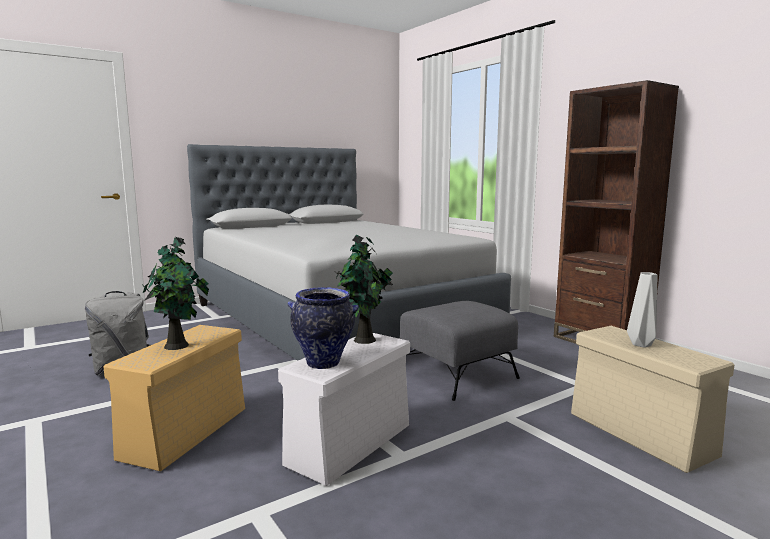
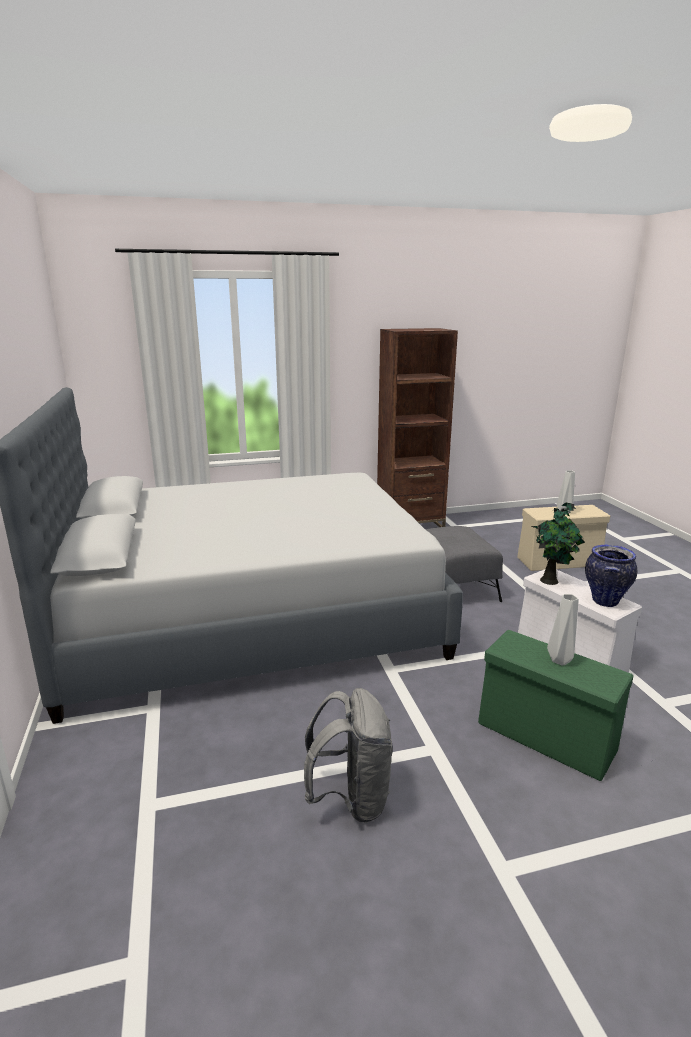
camera: 70 degrees left, 10 degrees up
beige storage box [104,325,245,471] -> green storage box [478,630,633,781]
potted plant [143,237,209,350] -> grey vase [547,594,579,666]

